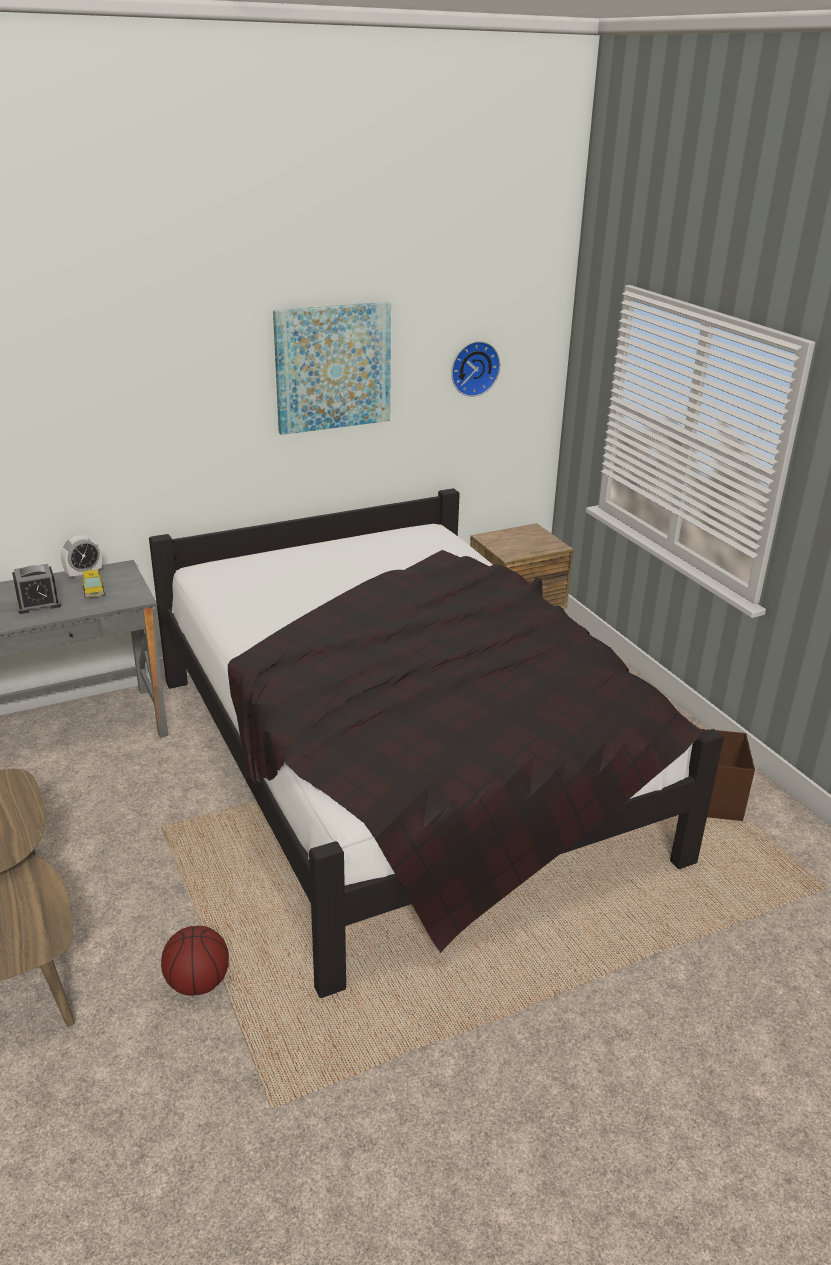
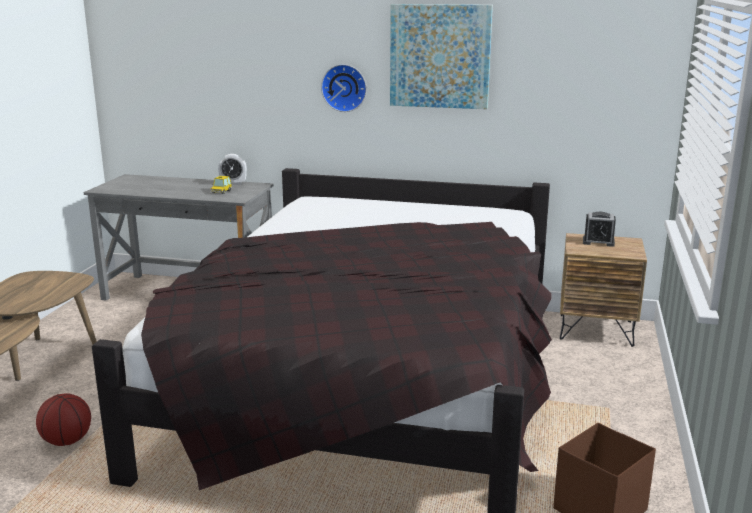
camera: 40 degrees right, 10 degrees down
alarm clock [12,564,61,614] -> alarm clock moved to [583,212,616,247]
wall clock [451,341,500,397] -> wall clock moved to [321,64,367,112]

